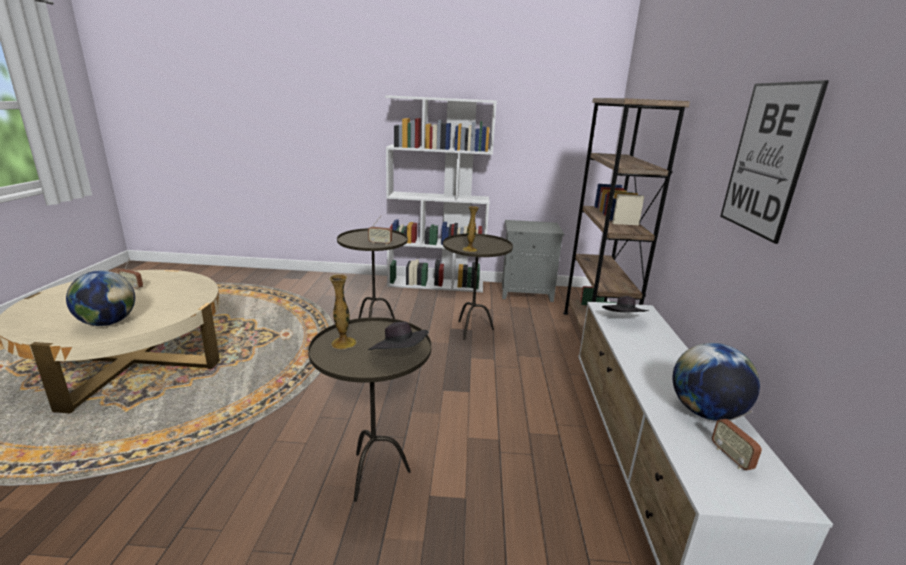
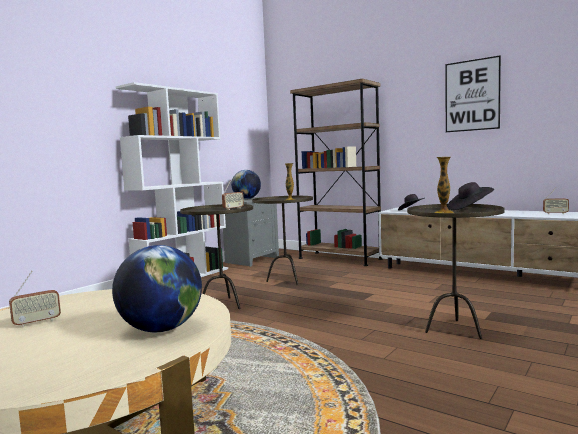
camera: 55 degrees left, 15 degrees down
globe [673,343,760,421] -> globe moved to [231,170,261,199]

